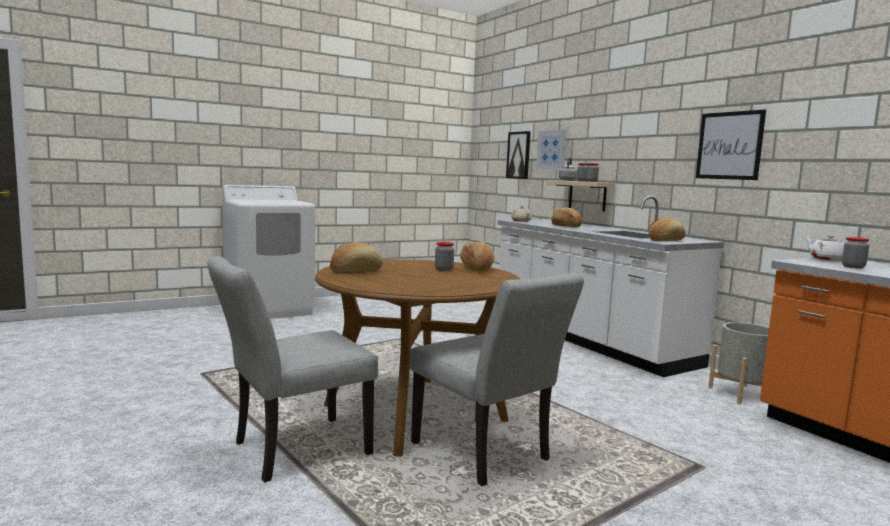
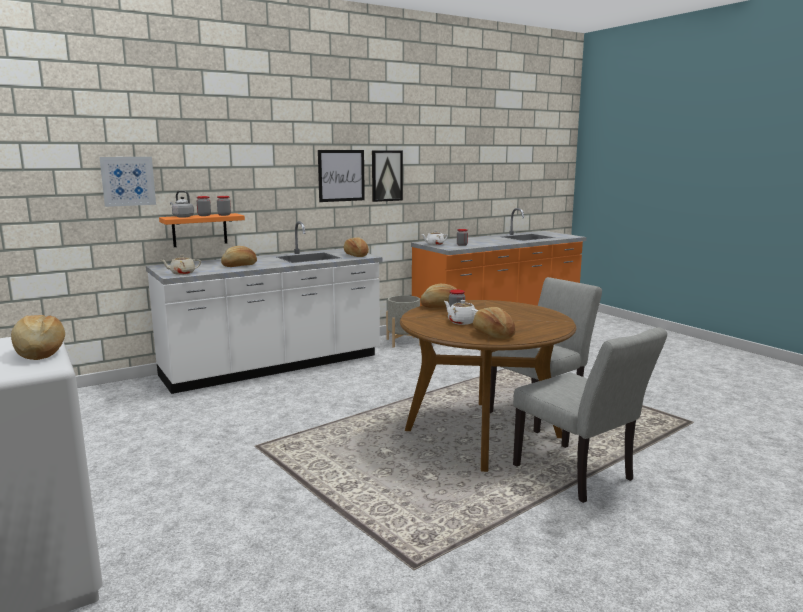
camera: 90 degrees left, 5 degrees up
picture [506,131,531,179] -> picture moved to [372,150,403,202]
beige shelf [546,180,615,211] -> orange shelf [159,213,245,247]
none -> bread [11,315,65,360]
none -> white teapot [444,300,479,325]

